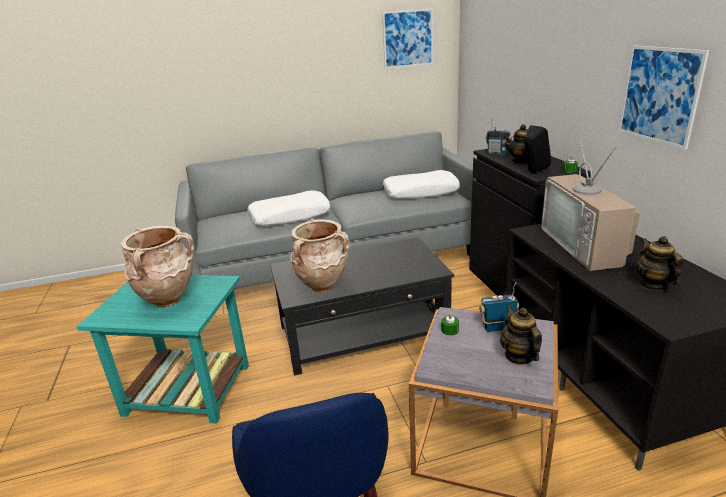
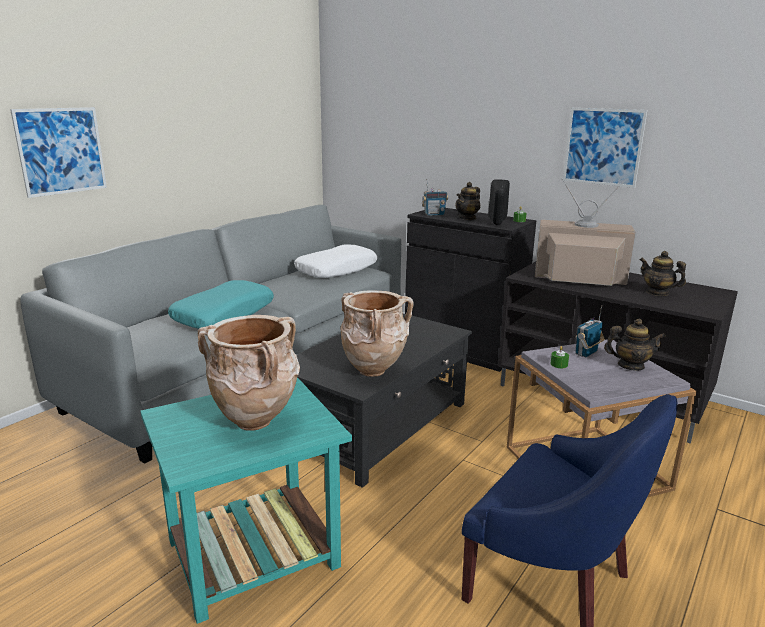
camera: 40 degrees left, 5 degrees down
white pillow [248,190,330,226] -> turquoise pillow [168,280,274,329]
picture [382,8,433,69] -> picture moved to [10,107,107,198]
teapot [500,306,542,365] -> teapot turned 150 degrees clockwise [604,319,666,371]
television [541,131,640,271] -> television turned 150 degrees clockwise [535,179,636,286]

